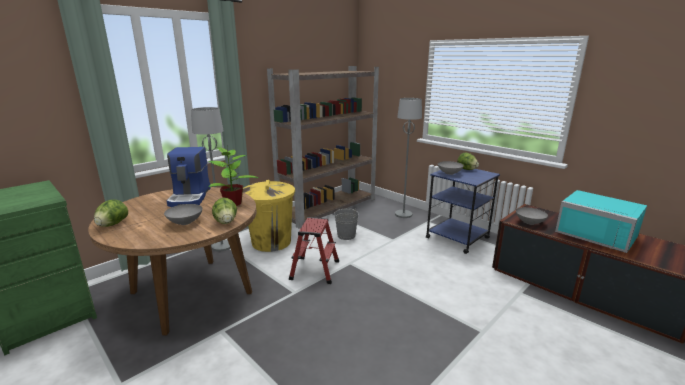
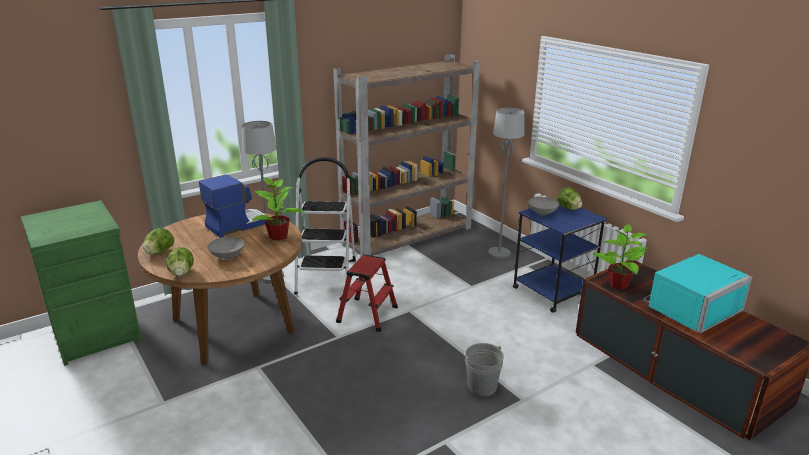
camera: 10 degrees right, 5 degrees up
coffee machine [167,147,211,207] -> coffee machine turned 135 degrees counterclockwise [199,174,266,238]
lettuce [212,197,237,224] -> lettuce moved to [166,247,194,277]
yellow trash can [243,180,295,252] -> step ladder [294,157,356,295]
grey bucket [334,208,358,240] -> grey bucket moved to [465,343,504,396]
grey bowl [516,207,548,225] -> potted plant [592,224,648,290]
turquoise microwave [555,190,647,253] -> turquoise microwave turned 90 degrees counterclockwise [644,254,752,334]

